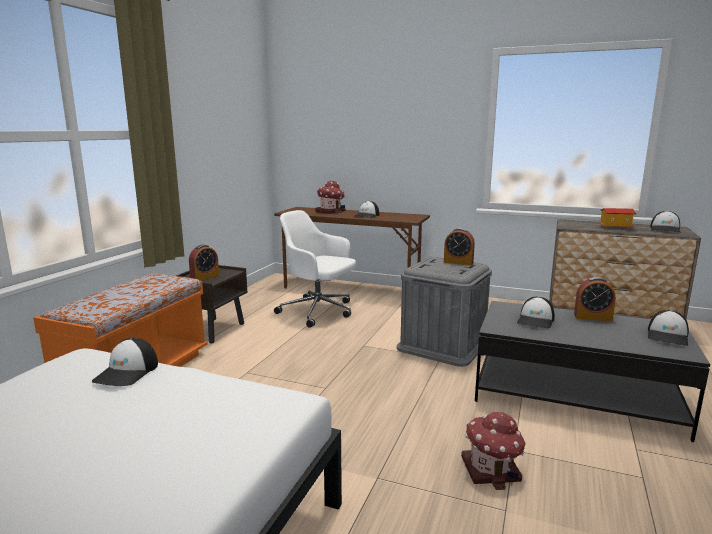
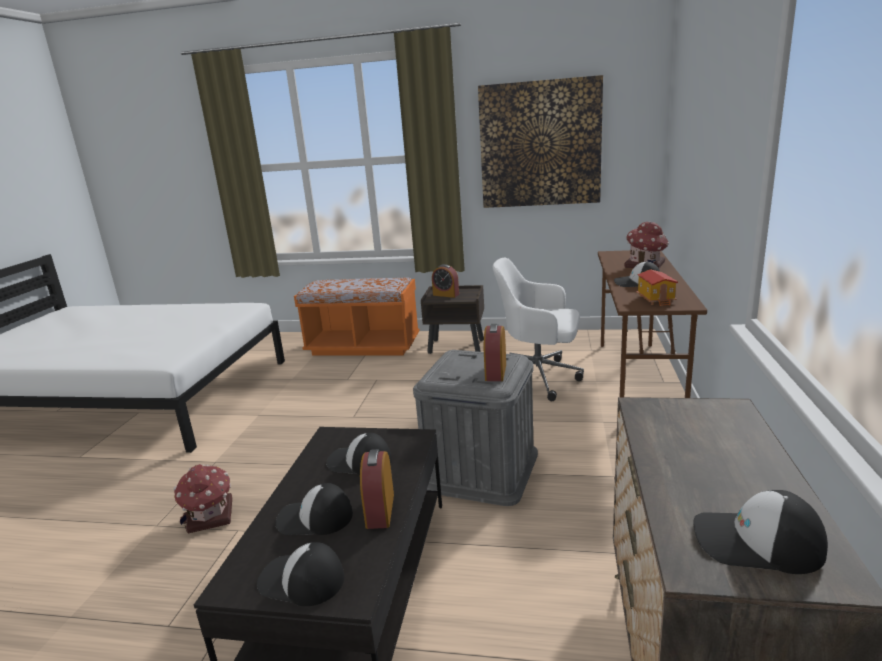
camera: 80 degrees right, 5 degrees up
cap [92,338,158,386] -> cap moved to [275,483,353,535]
white office chair [274,210,356,328] -> white office chair turned 90 degrees counterclockwise [493,257,584,401]
toy house [599,208,636,230] -> toy house moved to [636,269,678,306]
none -> picture [478,75,603,208]

